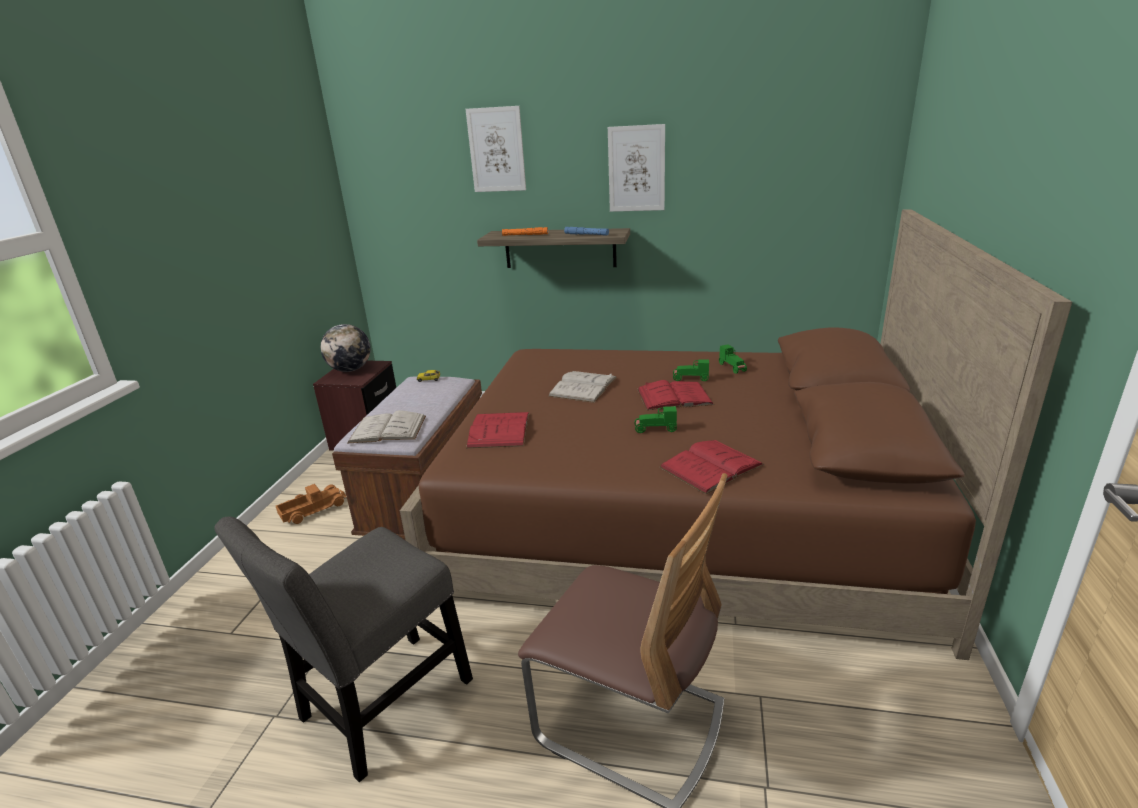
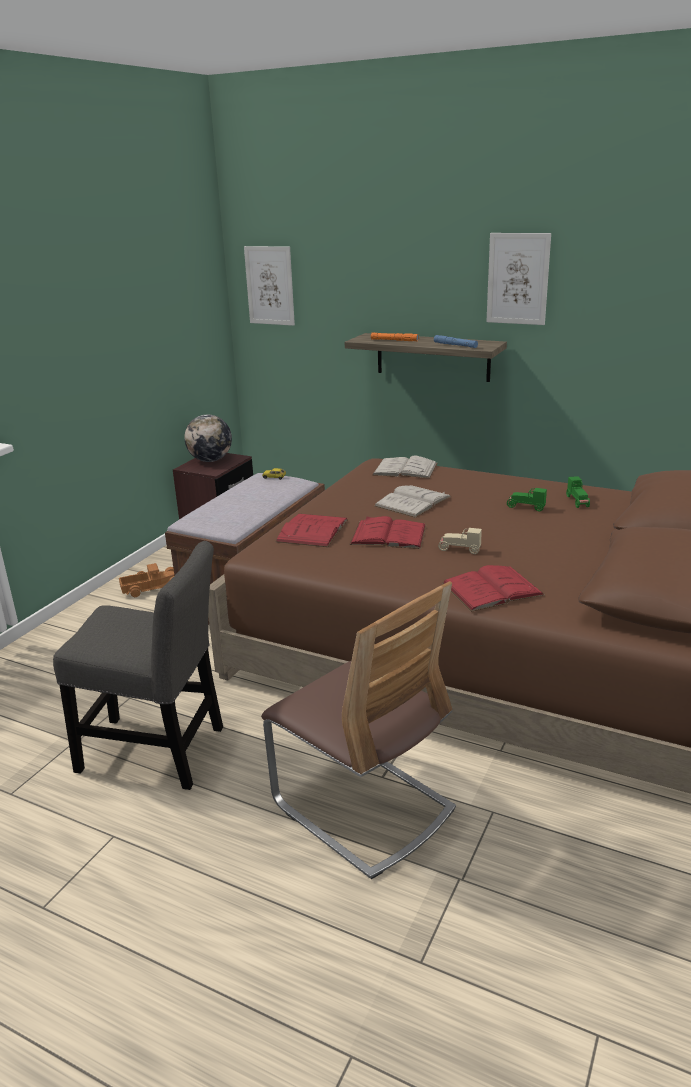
camera: 15 degrees right, 0 degrees up
grey chair [214,517,473,782] -> grey chair turned 135 degrees counterclockwise [53,541,223,790]
white book [347,410,426,443] -> white book moved to [372,455,438,479]
picture [466,106,526,192] -> picture moved to [244,246,295,326]
green toy car [634,406,677,433] -> beige toy car [438,528,482,554]
red book [637,380,714,410] -> red book moved to [349,516,426,549]

